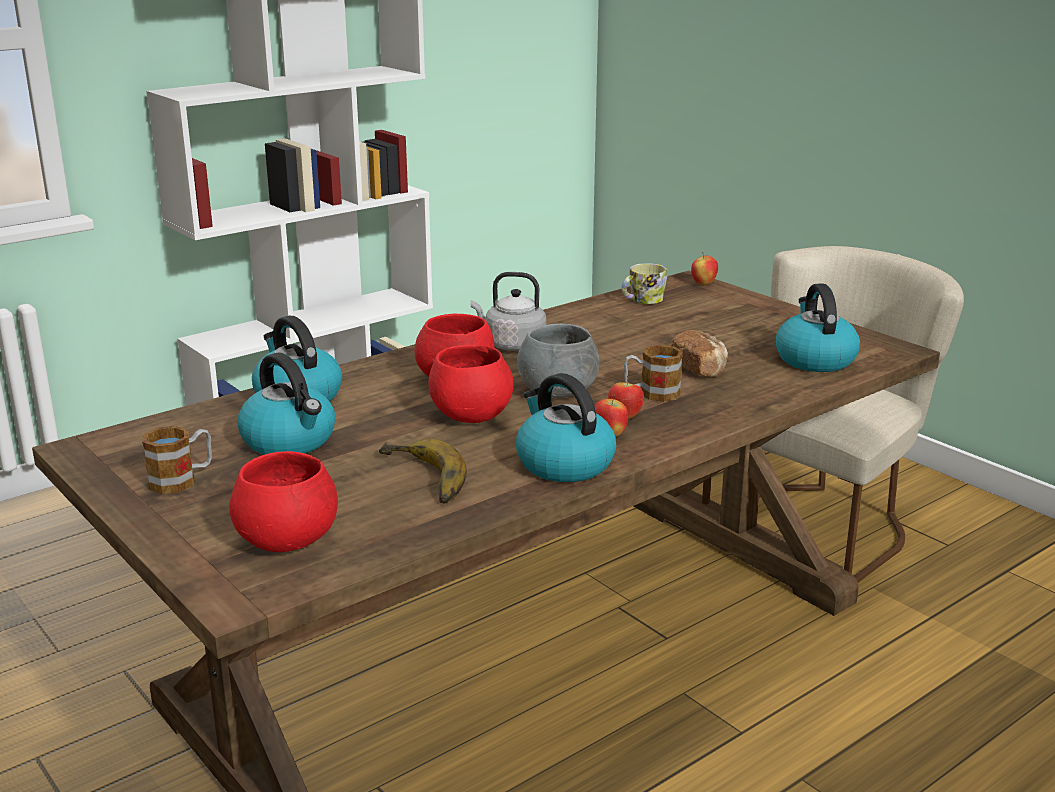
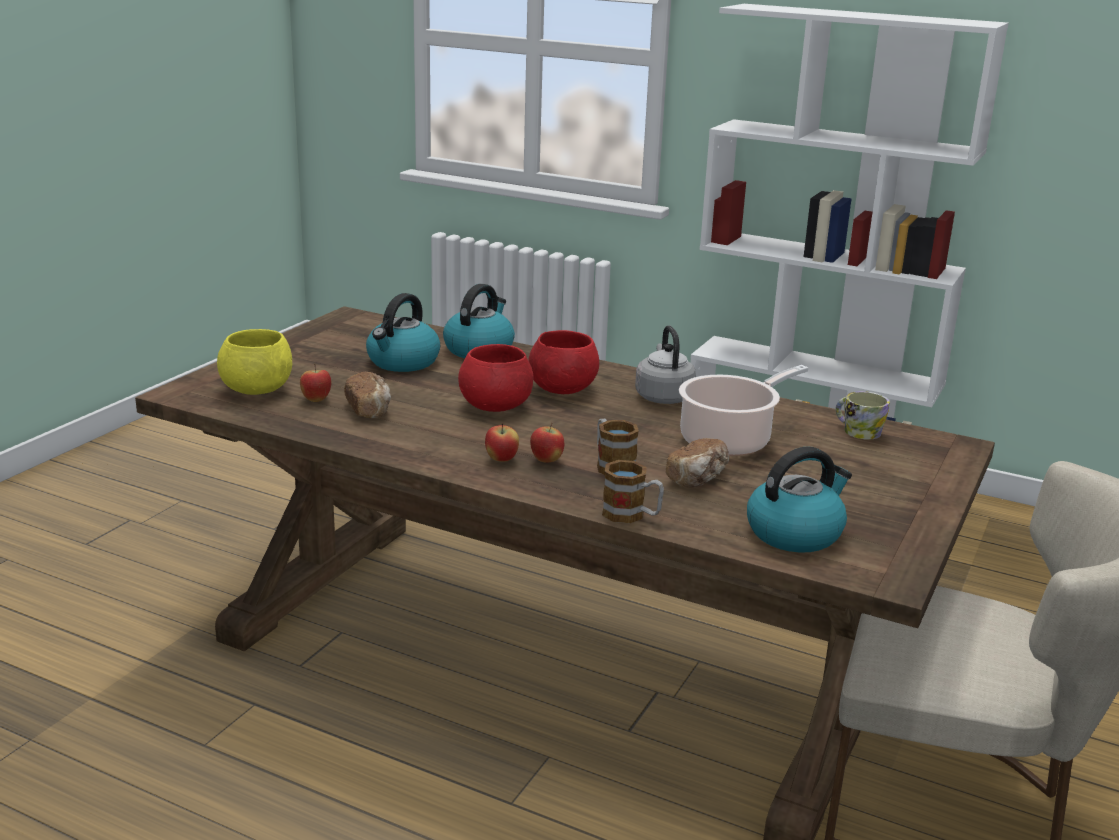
camera: 65 degrees right, 0 degrees up
mug [142,426,212,494] -> mug moved to [602,460,664,523]
red bowl [229,451,338,552] -> yellow bowl [217,329,292,395]
banana [379,439,467,504] -> bread [344,372,391,418]
kettle [516,373,616,482] -> none
grey bowl [517,324,599,398] -> none
apple [691,252,718,285] -> apple moved to [300,364,331,402]
none -> cooking pot [679,365,809,456]

